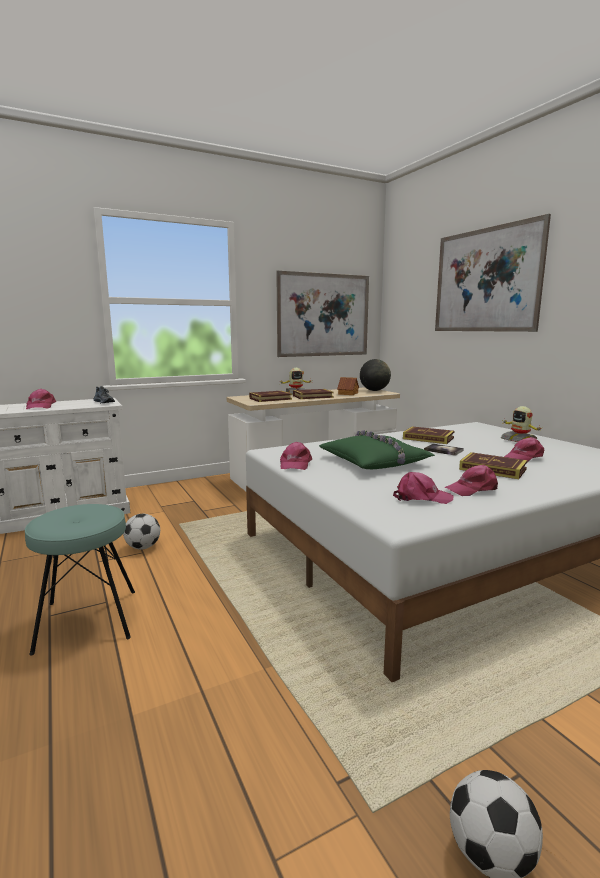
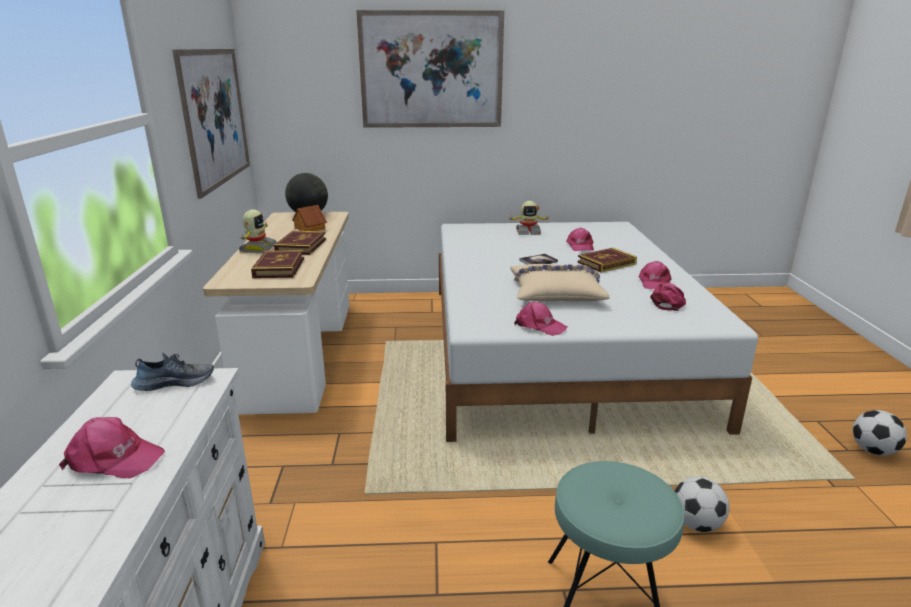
camera: 65 degrees left, 10 degrees up
football [123,514,160,550] -> football moved to [675,476,729,532]
green pillow [319,430,435,469] -> beige pillow [510,264,610,301]
book [403,426,454,444] -> none

